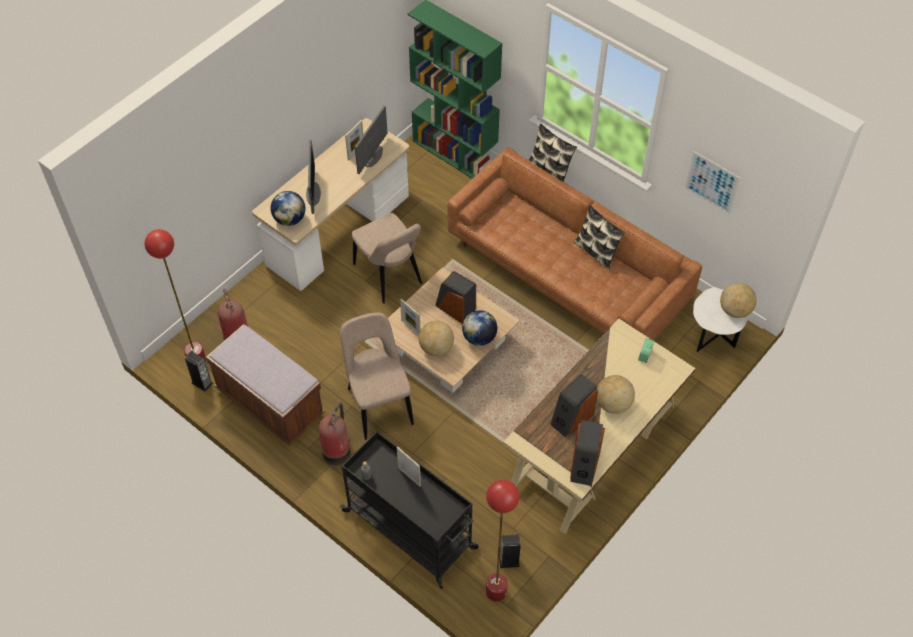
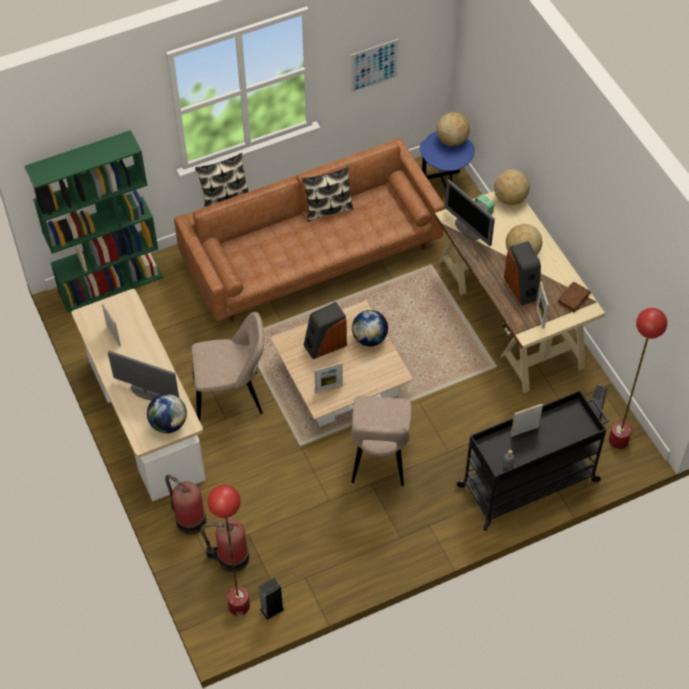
camera: 65 degrees left, 0 degrees up
brown bench [206,325,325,446] -> none
fire extinguisher [319,402,351,465] -> fire extinguisher moved to [165,475,206,535]
beige chair [340,313,414,440] -> beige chair turned 90 degrees counterclockwise [351,396,412,486]
monitor [355,106,388,174] -> monitor moved to [445,179,495,246]
globe [419,321,454,356] -> globe moved to [494,169,530,205]
speaker [570,420,605,486] -> brown book [557,281,591,312]
white side table [693,287,748,352] -> blue side table [420,131,475,189]
none -> picture frame [536,282,549,329]

